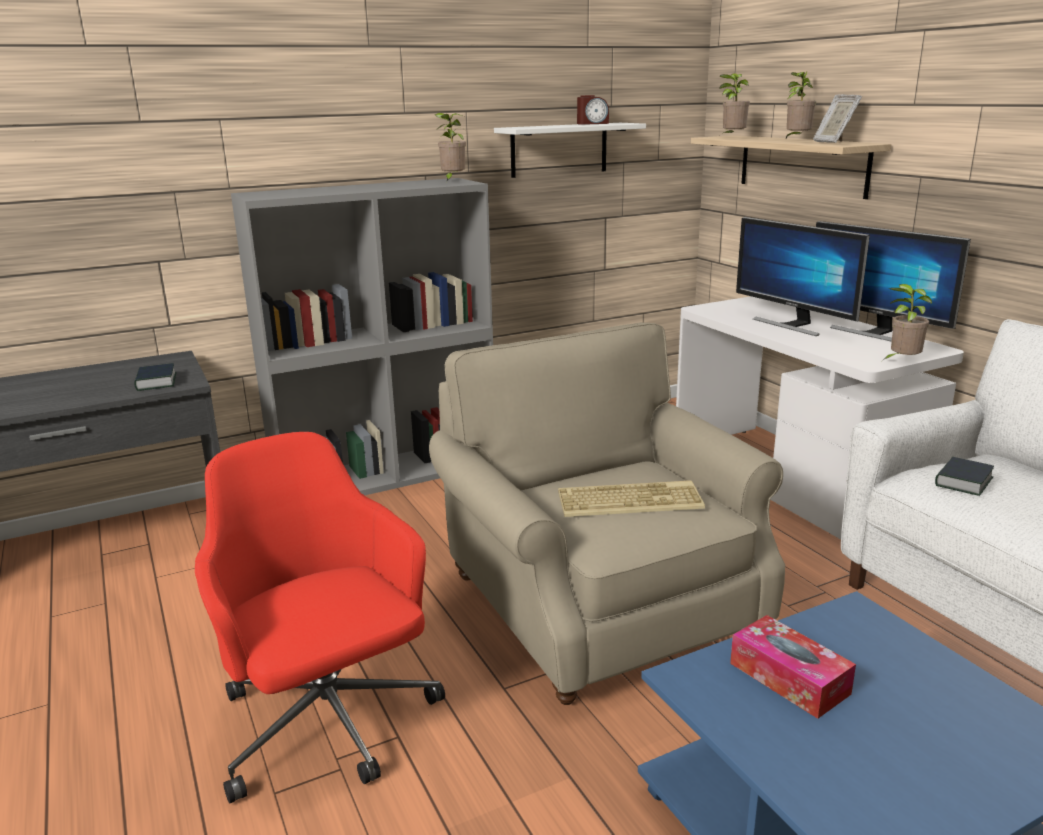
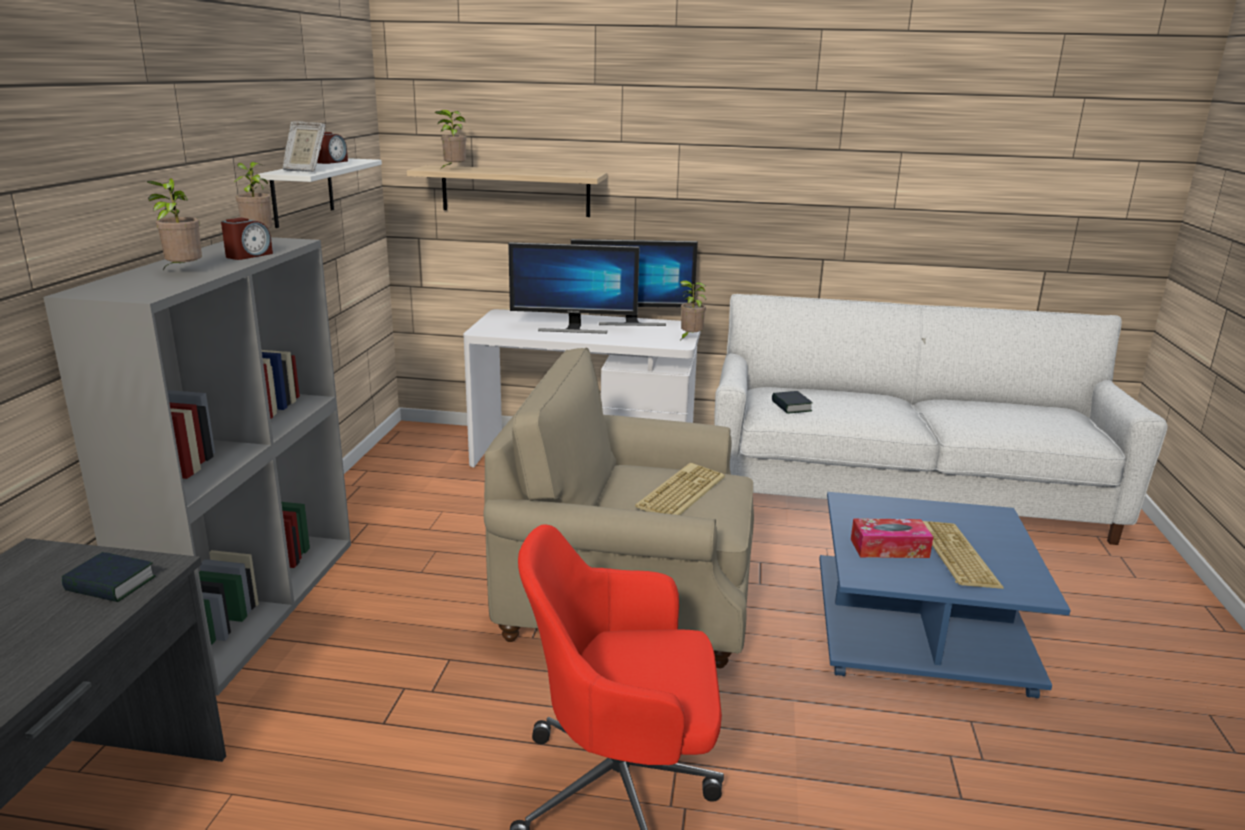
camera: 55 degrees left, 0 degrees up
potted plant [786,72,816,138] -> potted plant moved to [147,178,202,270]
picture frame [813,94,862,143] -> picture frame moved to [282,121,326,172]
none -> alarm clock [221,218,273,260]
none -> keyboard [923,521,1004,589]

